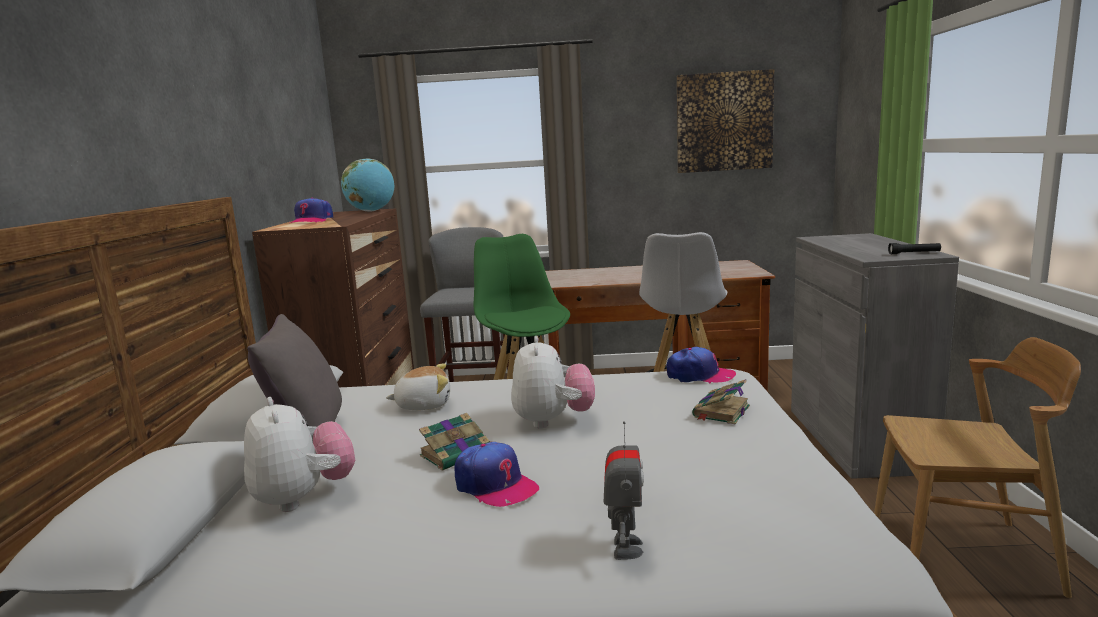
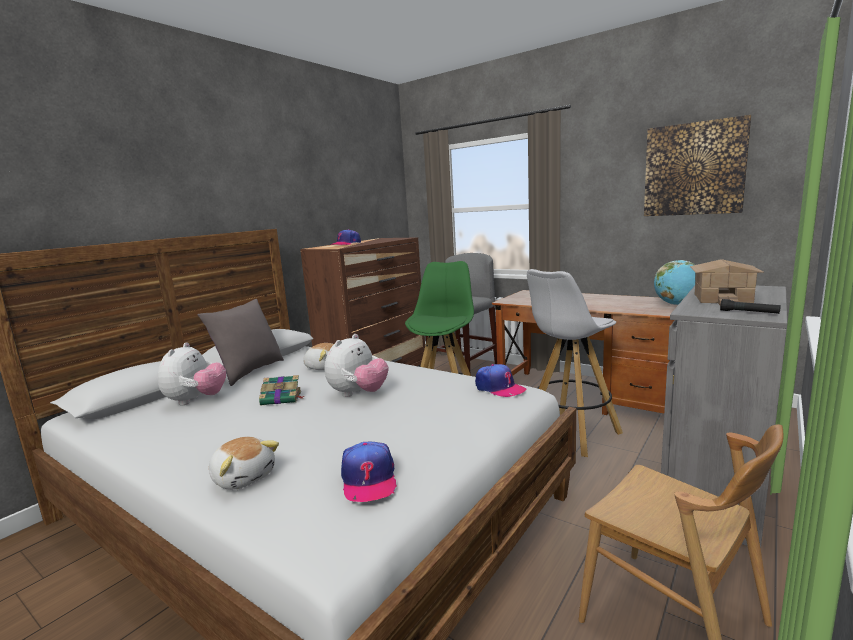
camera: 35 degrees right, 0 degrees up
globe [341,159,394,212] -> globe moved to [654,260,696,305]
cap [454,442,540,507] -> cap moved to [341,442,397,502]
toy robot [604,421,644,560] -> plush toy [209,437,279,490]
book [692,379,750,424] -> none
none -> toy house [690,259,764,305]

